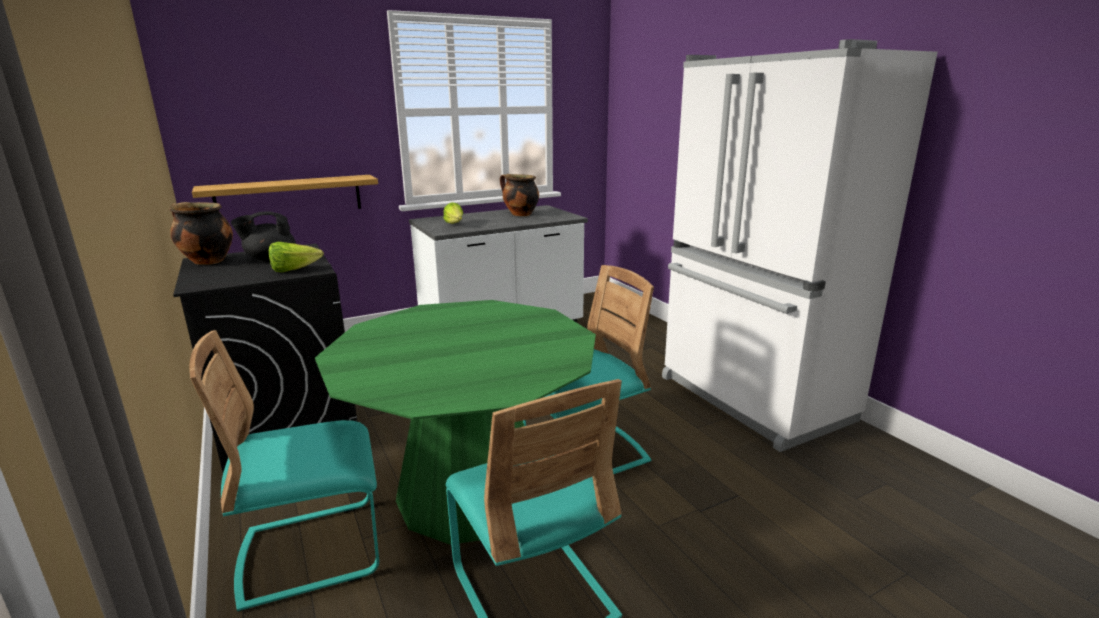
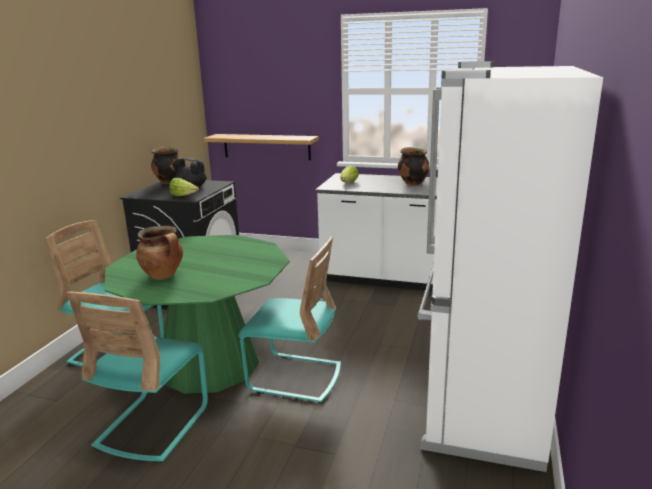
camera: 45 degrees right, 0 degrees up
none -> cooking pot [136,226,183,280]

